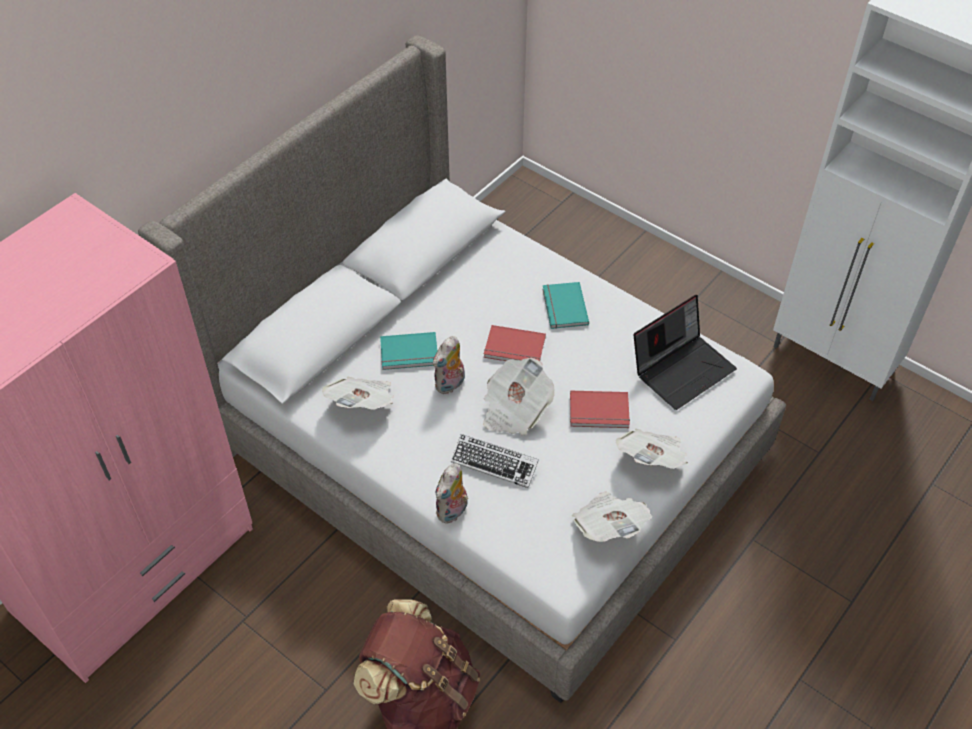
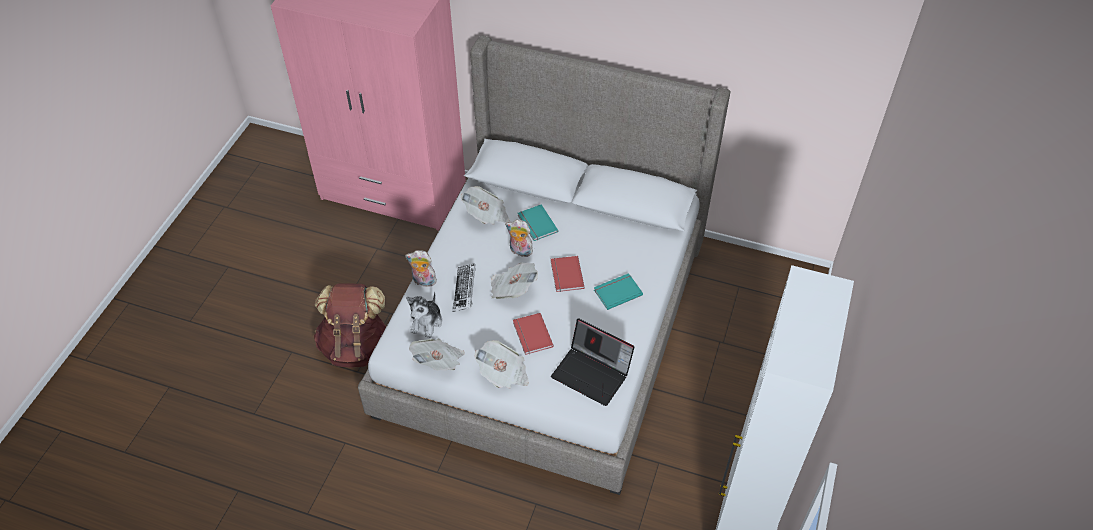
camera: 70 degrees right, 0 degrees up
none -> plush toy [406,292,442,338]

